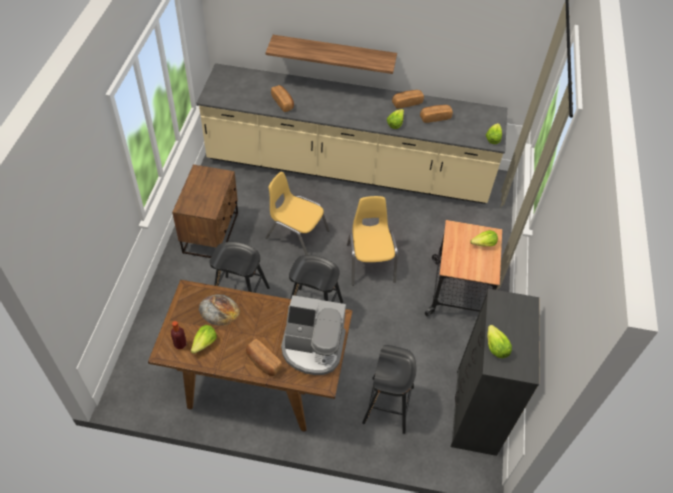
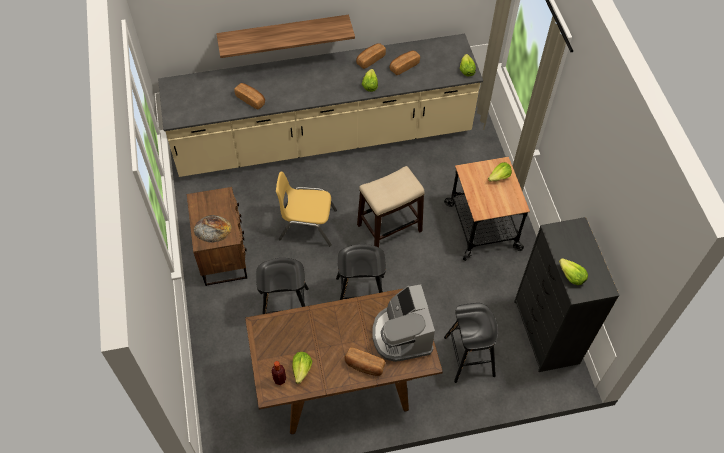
camera: 20 degrees left, 5 degrees up
bread [199,294,240,326] -> bread moved to [194,215,232,243]
coffee machine [281,295,346,375] -> coffee machine turned 90 degrees clockwise [372,284,435,362]
yellow chair [347,196,398,286] -> stool [357,166,425,247]

